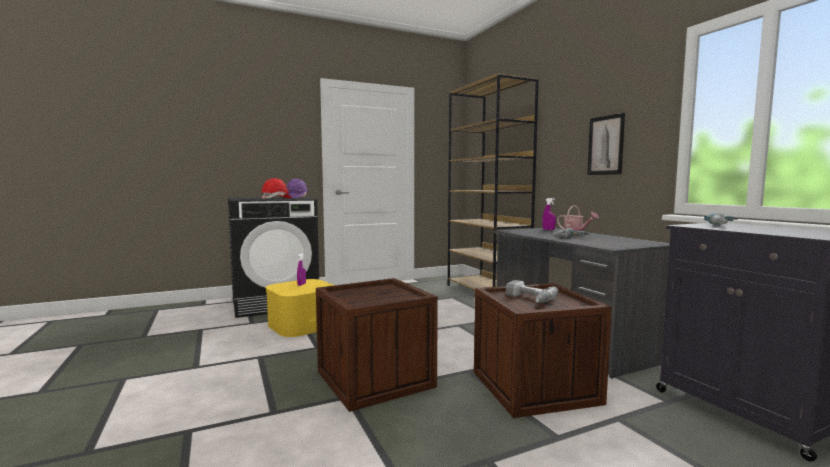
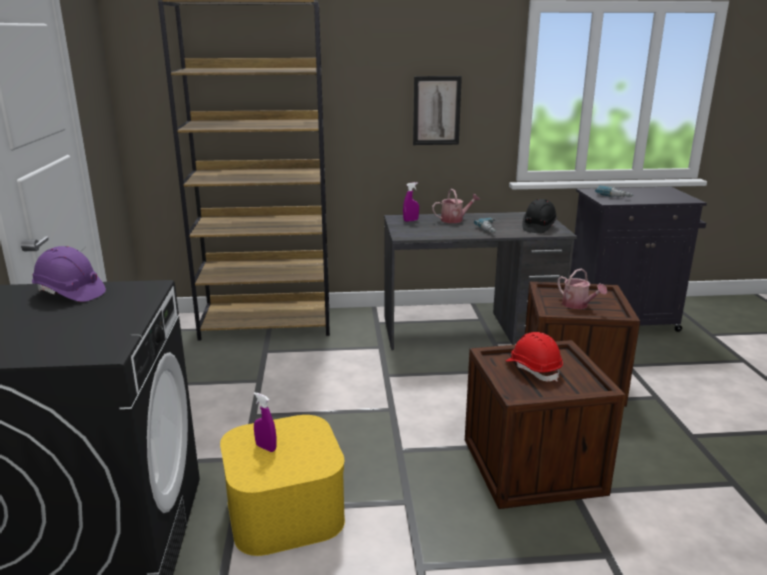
camera: 70 degrees left, 15 degrees up
red hard hat [261,178,292,199] -> red hard hat moved to [506,332,563,382]
power drill [506,280,559,303] -> watering can [557,269,607,309]
none -> black hard hat [522,199,558,233]

